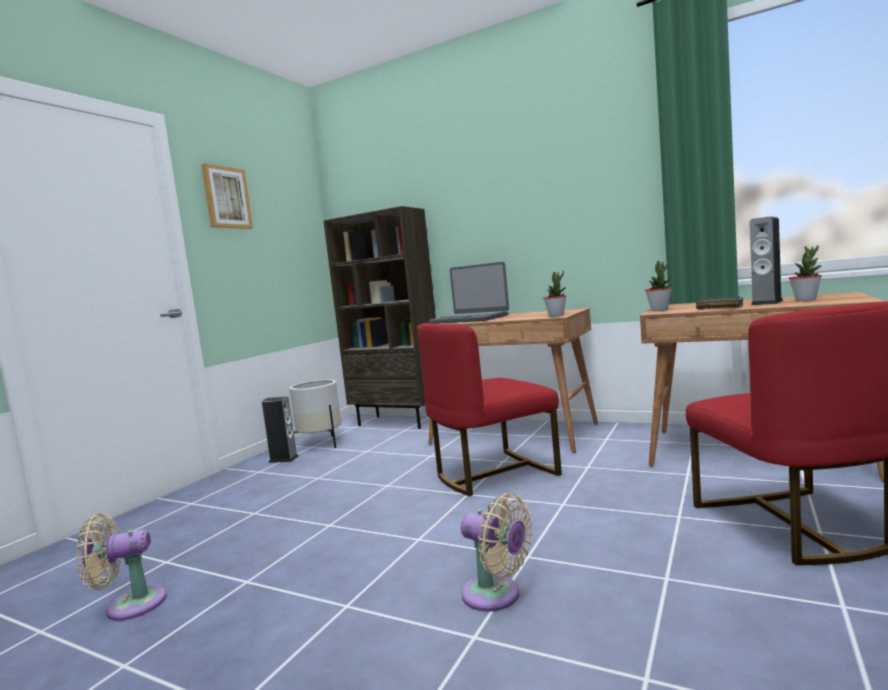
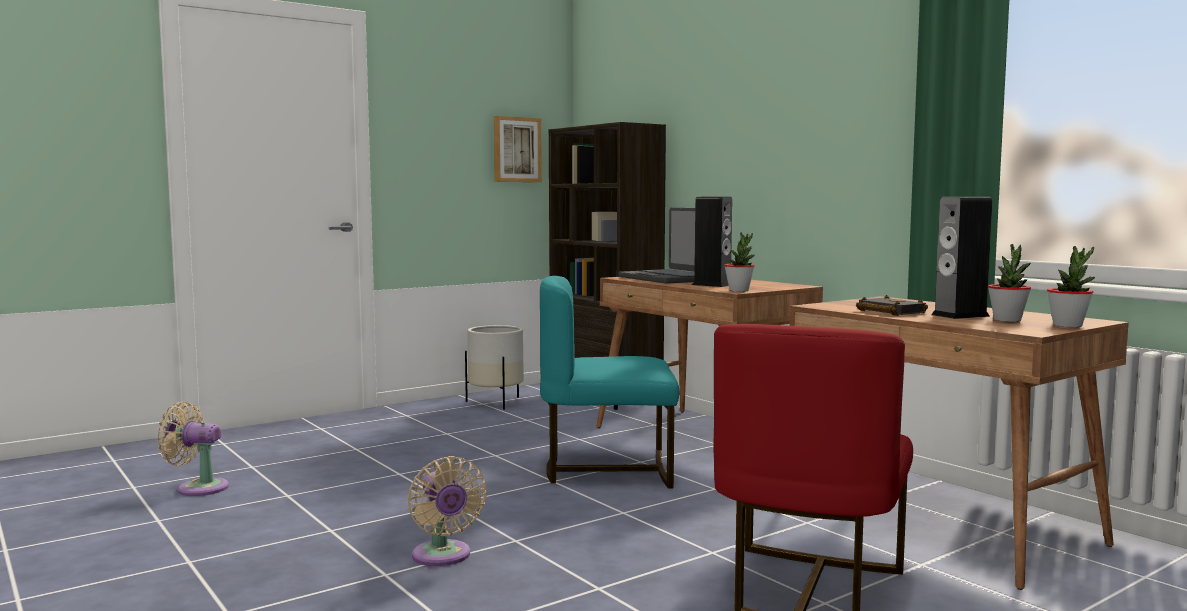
camera: 25 degrees right, 0 degrees up
picture [201,163,253,229] -> picture moved to [494,116,542,182]
speaker [262,397,298,463] -> speaker moved to [692,196,732,287]
red chair [417,323,562,496] -> turquoise chair [540,276,679,489]
potted plant [645,260,672,311] -> potted plant moved to [1047,246,1095,327]

